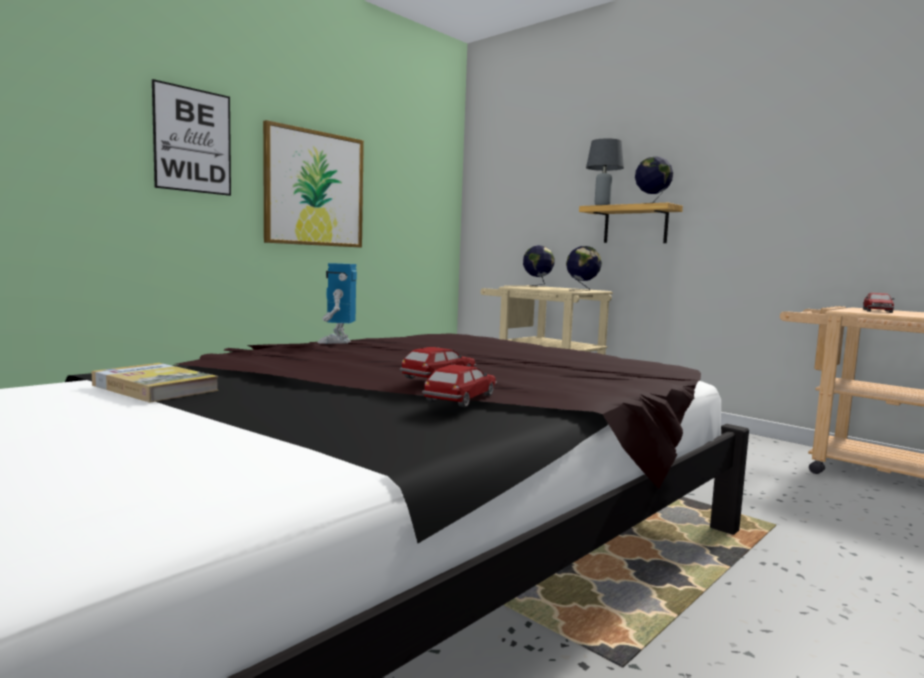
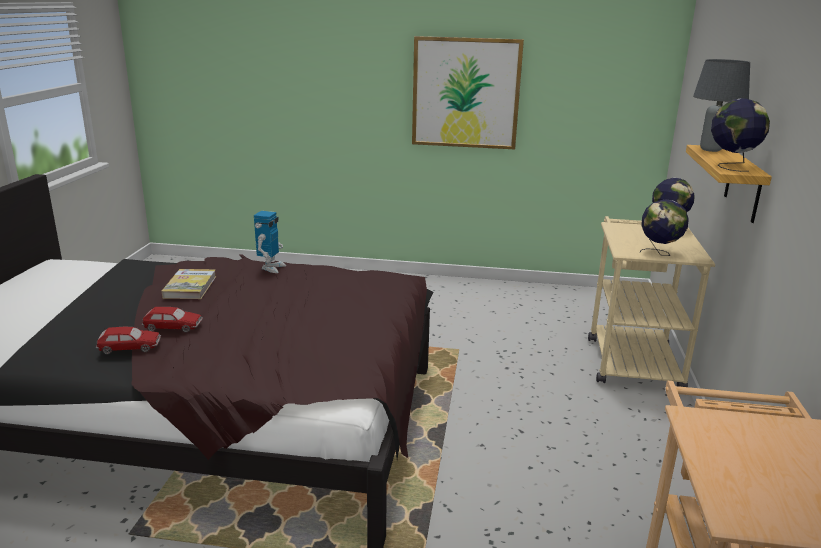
camera: 55 degrees right, 15 degrees up
book [92,363,219,402] -> book moved to [162,269,216,299]
picture [152,79,231,196] -> none
toy robot [317,263,357,344] -> toy robot turned 135 degrees clockwise [254,211,286,273]
toy car [863,293,894,313] -> none

